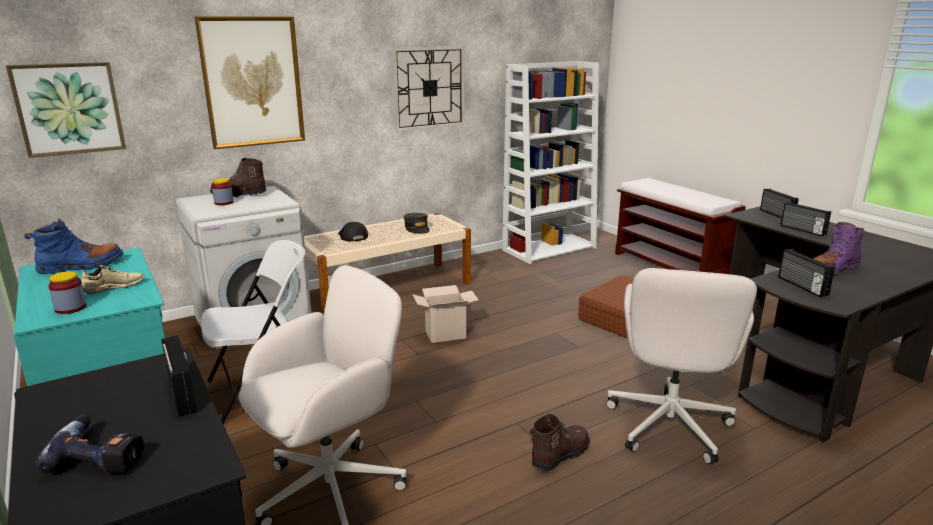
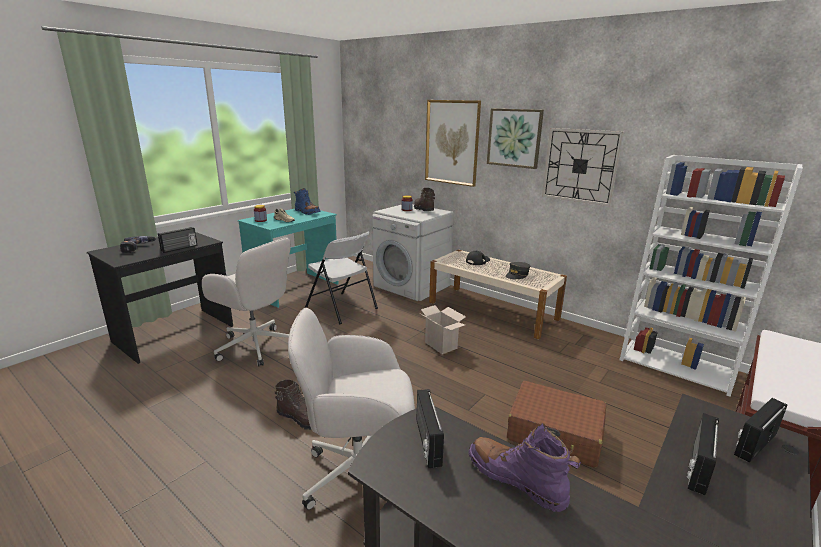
camera: 70 degrees right, 0 degrees up
picture [6,62,126,158] -> picture moved to [487,108,544,169]
radio [778,249,835,298] -> radio turned 60 degrees counterclockwise [417,389,444,468]

